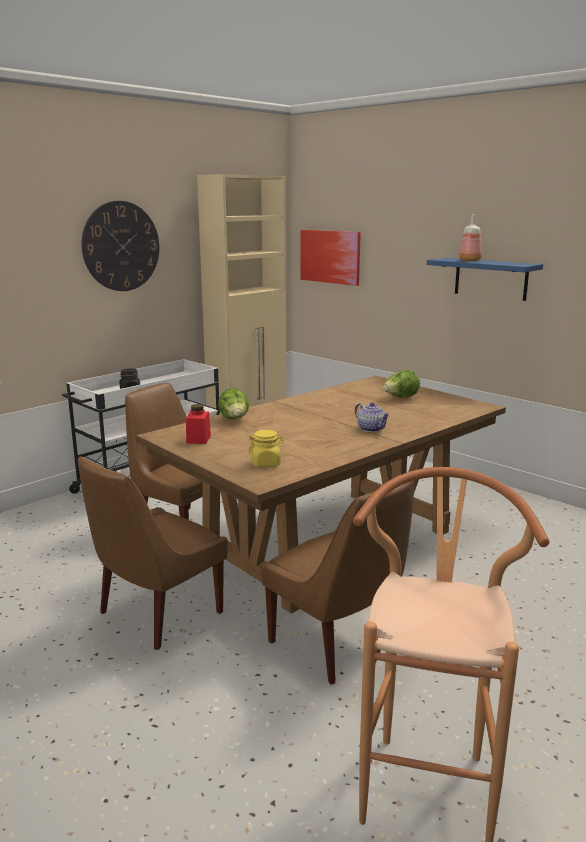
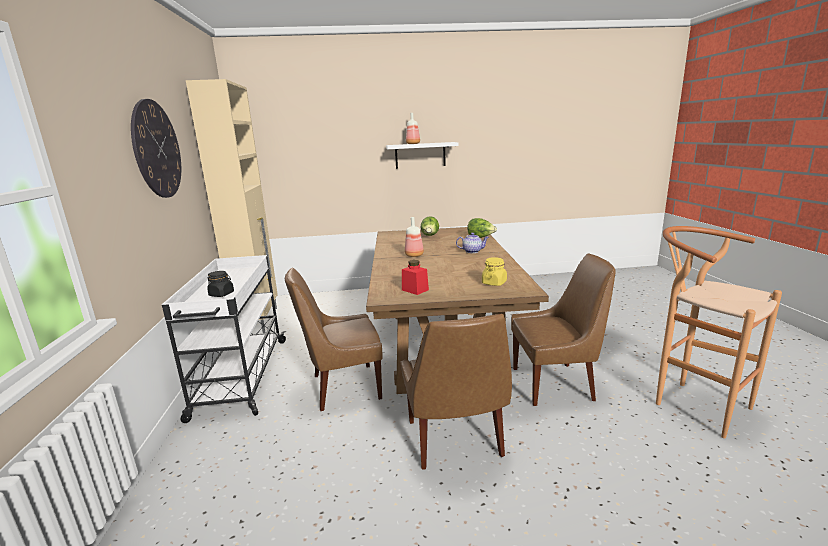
camera: 50 degrees left, 0 degrees up
lettuce [218,388,249,419] -> lettuce moved to [467,218,497,238]
picture [300,230,361,286] -> none
blue shelf [427,258,543,301] -> white shelf [386,142,458,169]
none -> bottle [405,217,424,257]

